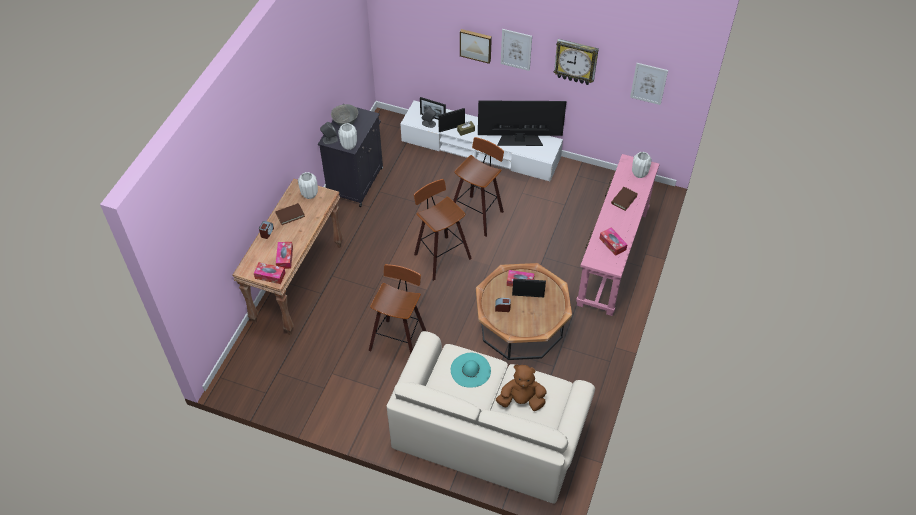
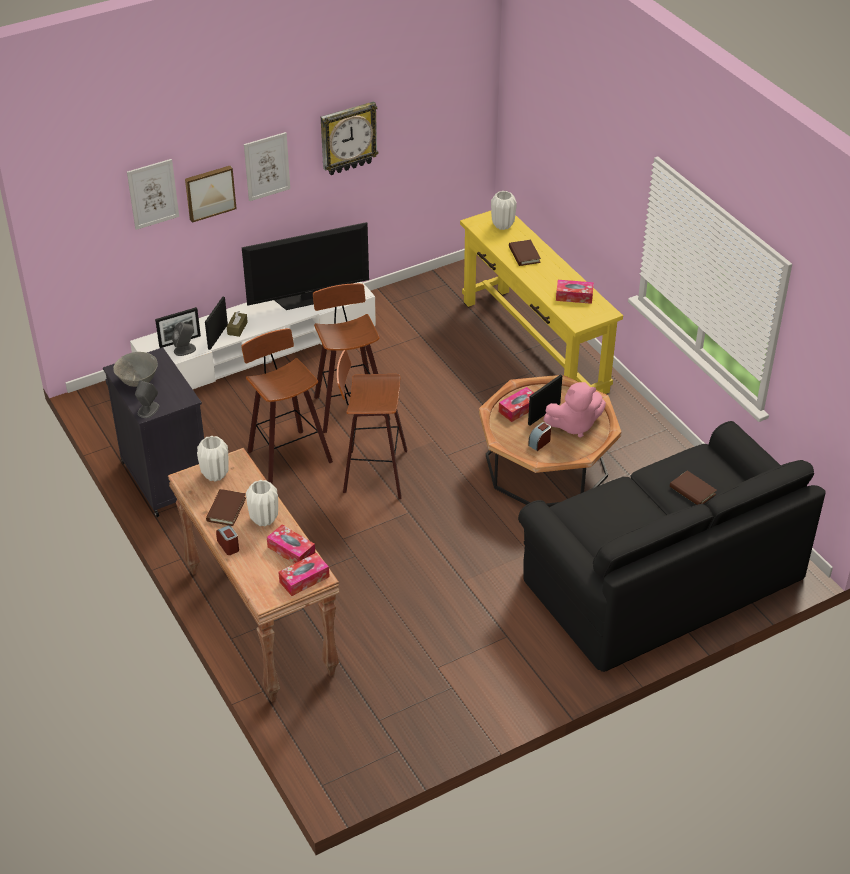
camera: 50 degrees left, 10 degrees down
white vase [338,123,357,150] -> white vase moved to [246,480,278,527]
stool [369,264,426,354] -> stool moved to [241,328,333,484]
beige sofa [387,331,595,504] -> black sofa [518,421,826,672]
turquoise hat [451,353,491,388] -> none
television [478,101,567,146] -> television turned 150 degrees counterclockwise [242,222,369,310]
brown plush toy [496,364,547,411] -> brown book [670,471,717,505]
pink console table [576,154,660,316] -> yellow console table [460,211,623,394]
picture [630,63,668,105] -> picture moved to [127,159,179,230]
none -> pink plush toy [543,382,606,438]

